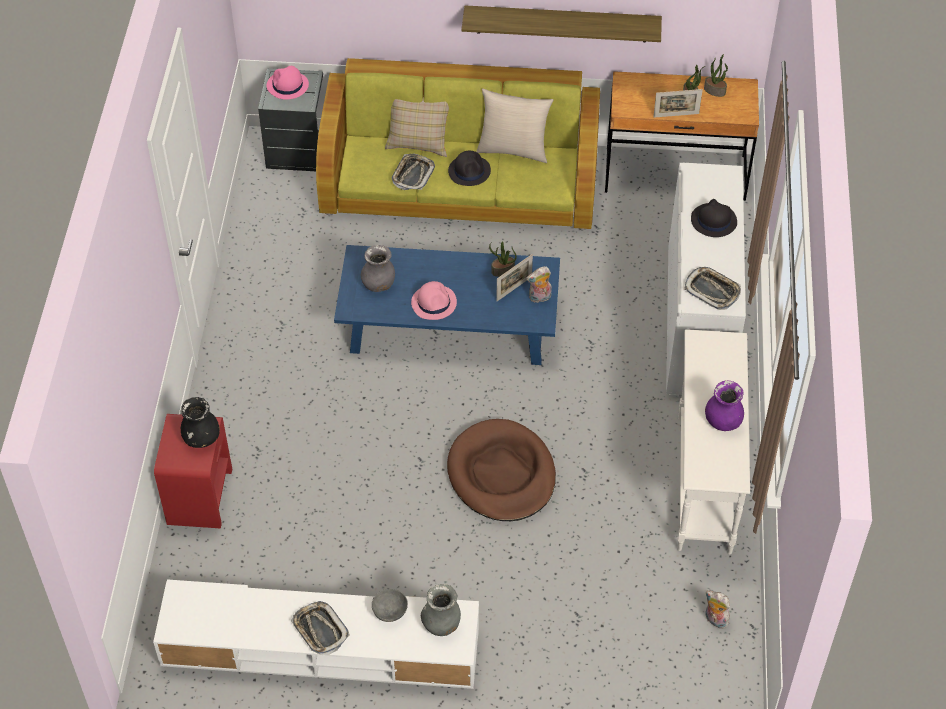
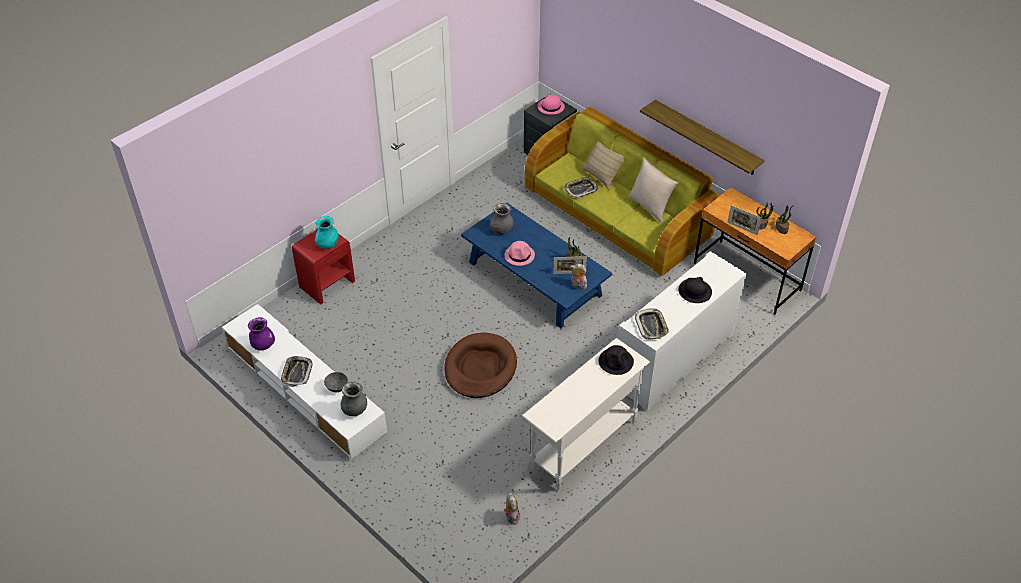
camera: 40 degrees right, 5 degrees down
black vase [181,397,220,448] -> turquoise vase [315,216,339,249]
black hat [448,151,491,186] -> black hat moved to [599,345,634,375]
purple vase [705,380,744,431] -> purple vase moved to [248,317,275,350]

